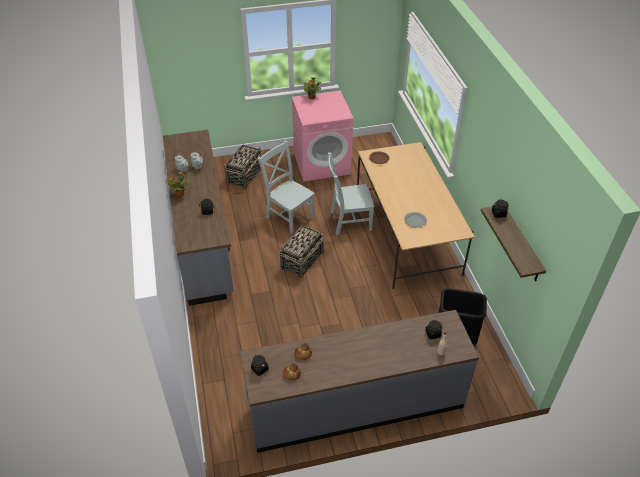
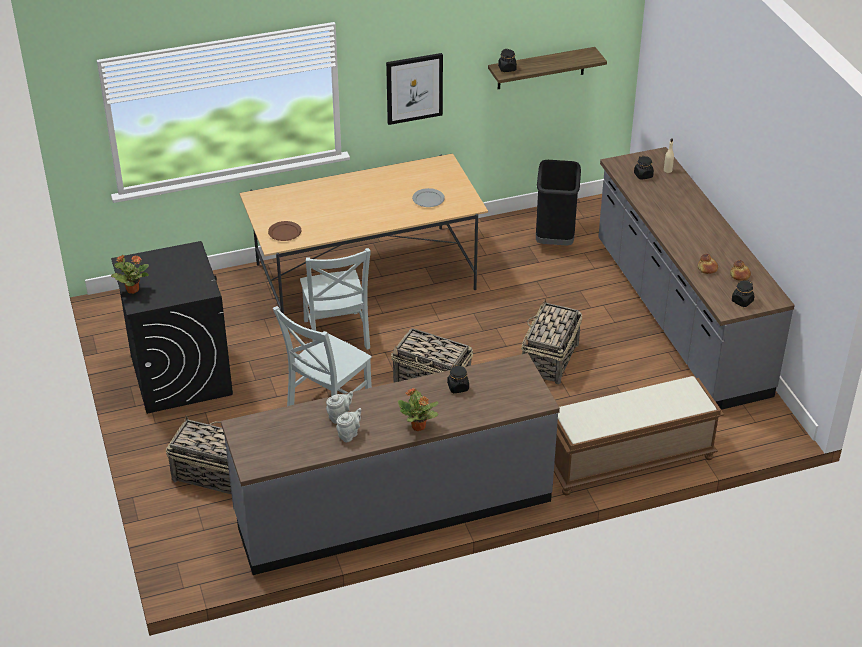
camera: 95 degrees left, 5 degrees down
pink washing machine [292,90,353,182] -> black washing machine [111,241,233,414]
none -> picture [386,53,443,125]
none -> basket [521,299,582,385]
none -> brown bench [554,376,724,496]

